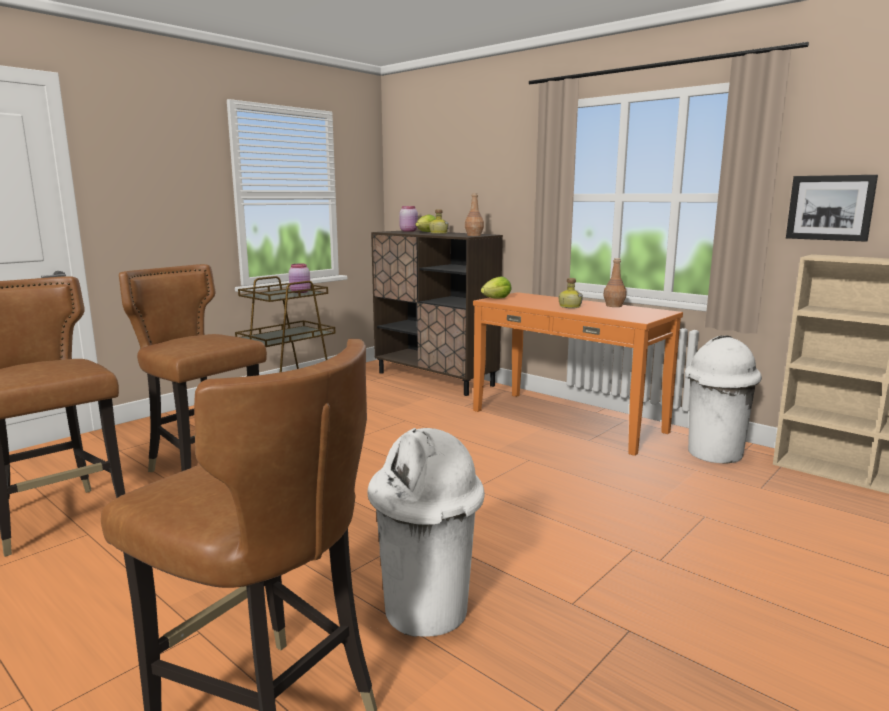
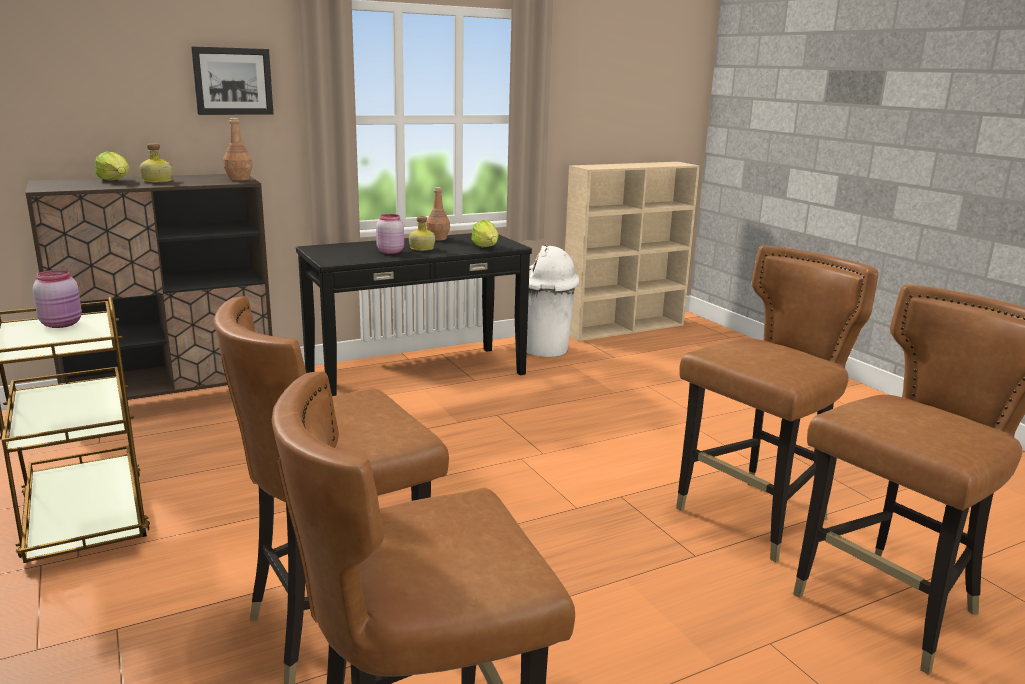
camera: 70 degrees left, 5 degrees up
white trash can [367,428,485,637] -> brown chair [676,246,878,562]
pink jar [399,206,418,232] -> pink jar moved to [376,214,404,254]
orange console table [473,292,683,456] -> black console table [296,233,532,396]
lettuce [481,276,512,299] -> lettuce moved to [471,220,498,247]
picture [786,175,878,242] -> picture moved to [191,46,273,115]

